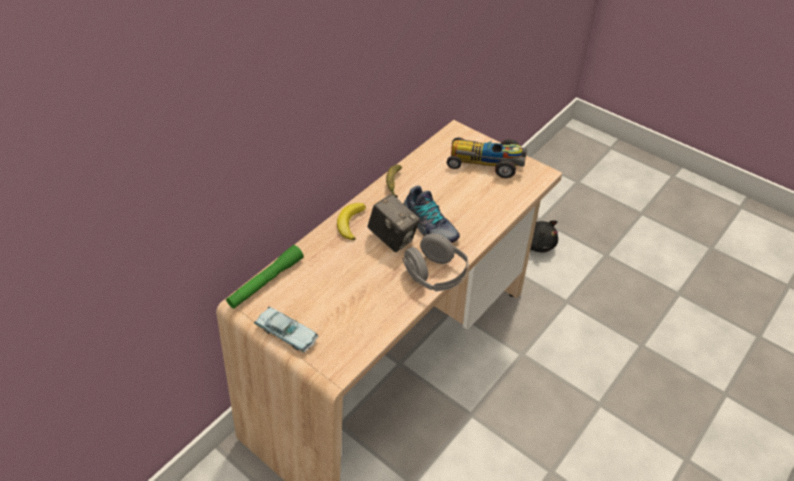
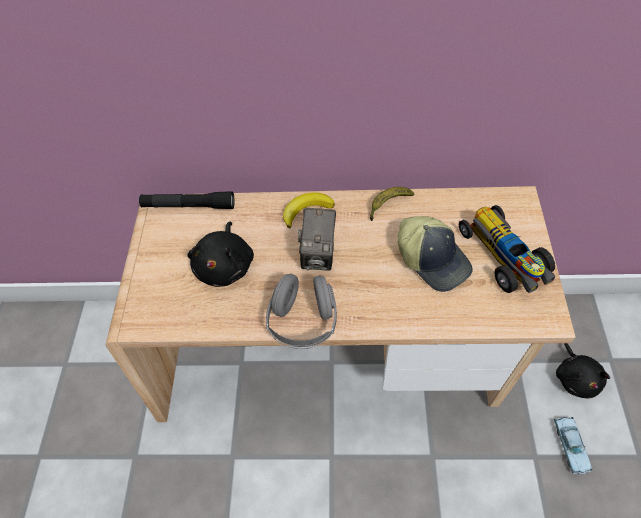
camera: 55 degrees right, 10 degrees up
green flashlight [226,245,304,309] -> black flashlight [139,191,235,209]
blue toy car [254,307,319,353] -> blue toy car moved to [554,417,592,474]
shoe [404,186,460,243] -> none
none -> black plush toy [187,222,254,287]
none -> cap [397,216,473,292]

